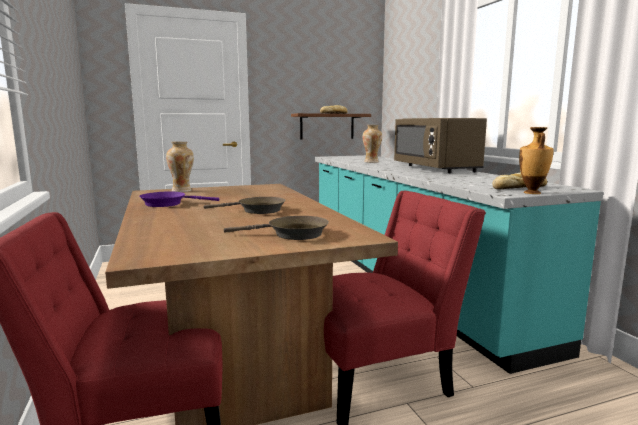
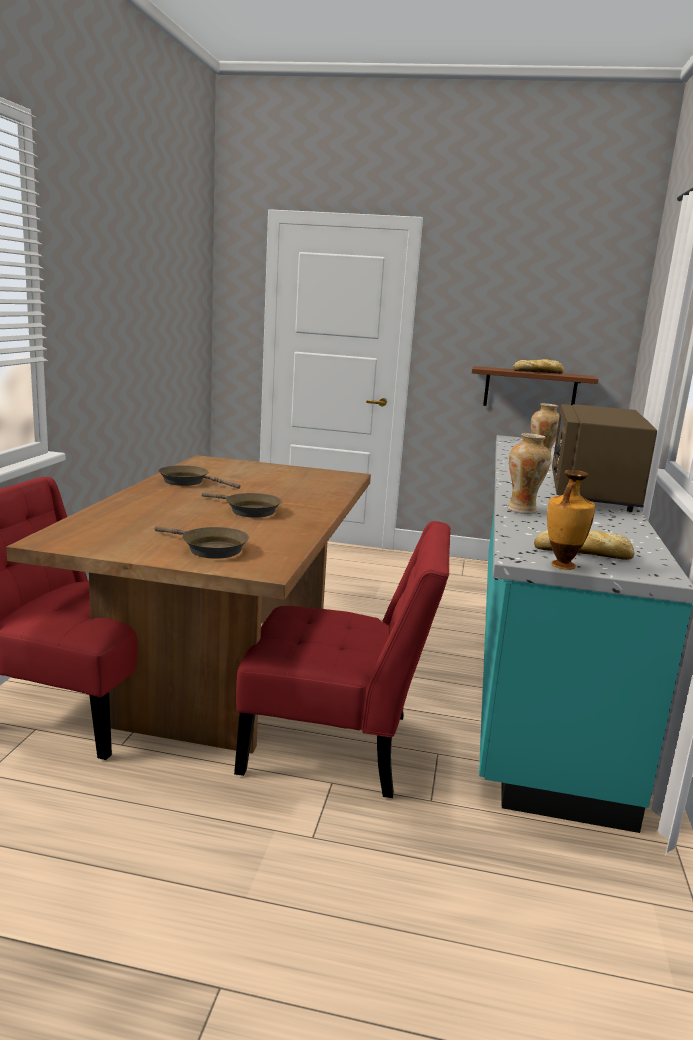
camera: 30 degrees right, 5 degrees up
purple frying pan [139,191,219,207] -> brown frying pan [158,466,240,489]
vase [166,142,194,192] -> vase moved to [507,433,551,514]

